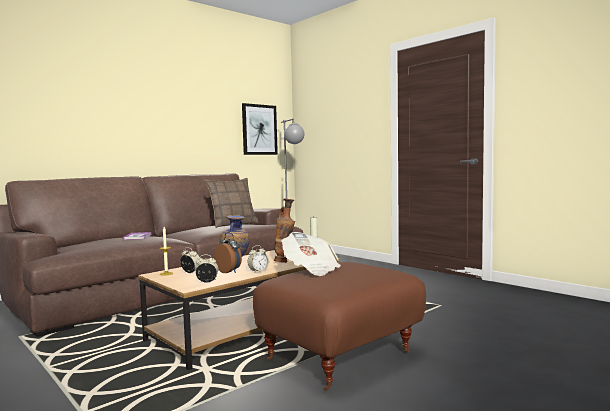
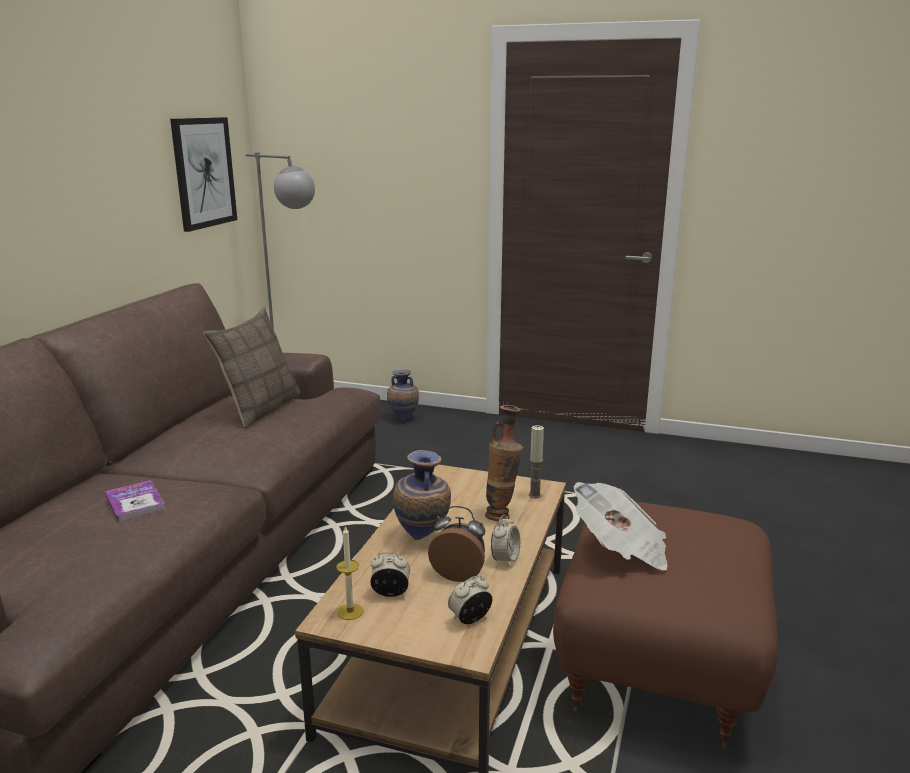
camera: 30 degrees left, 15 degrees up
none -> vase [387,370,419,421]

